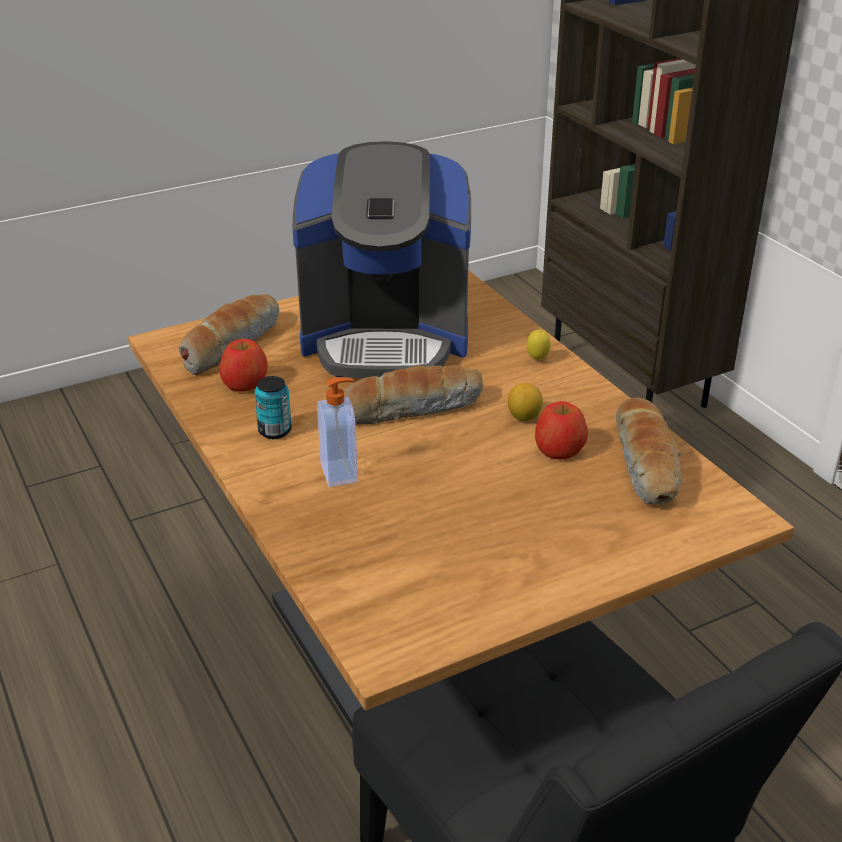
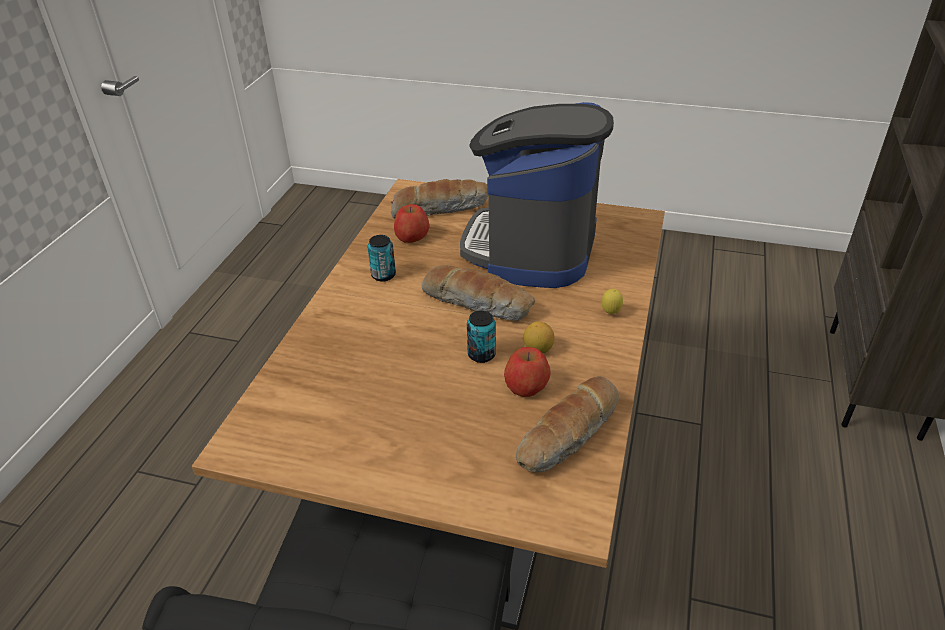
camera: 45 degrees right, 5 degrees up
coffee machine [293,141,471,378] -> coffee machine turned 60 degrees clockwise [460,102,614,288]
soap dispenser [317,377,358,487] -> none
none -> can [467,310,496,363]

